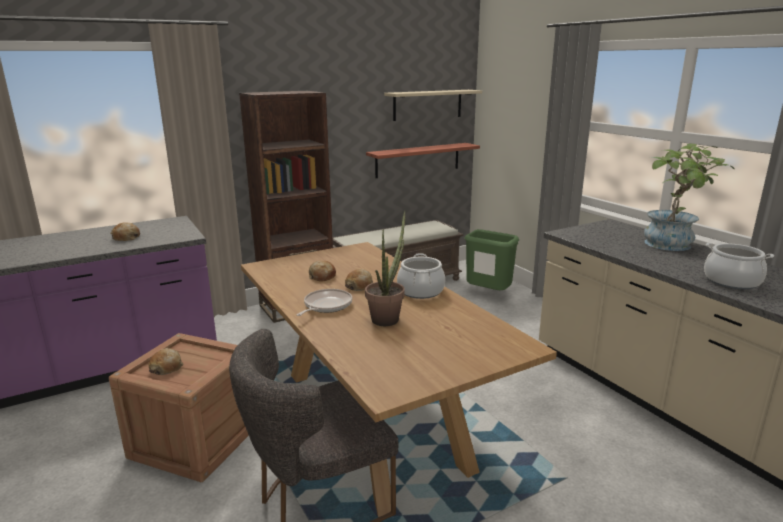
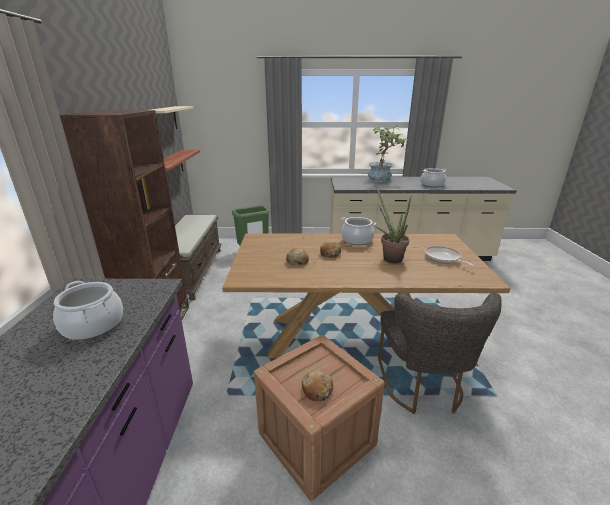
camera: 60 degrees left, 5 degrees up
bread [110,222,140,241] -> cooking pot [53,281,123,340]
frying pan [297,289,352,316] -> frying pan moved to [425,246,474,266]

